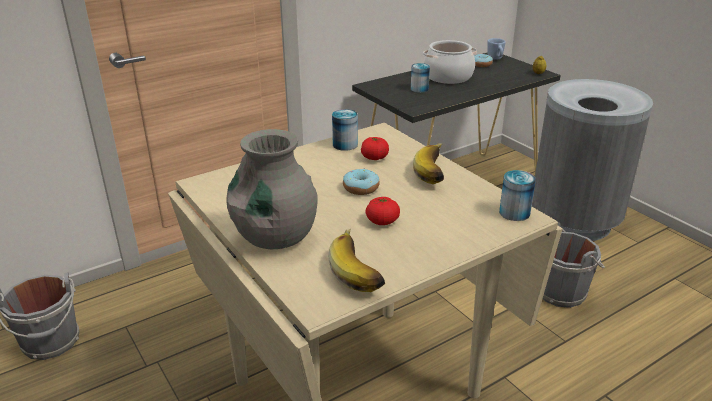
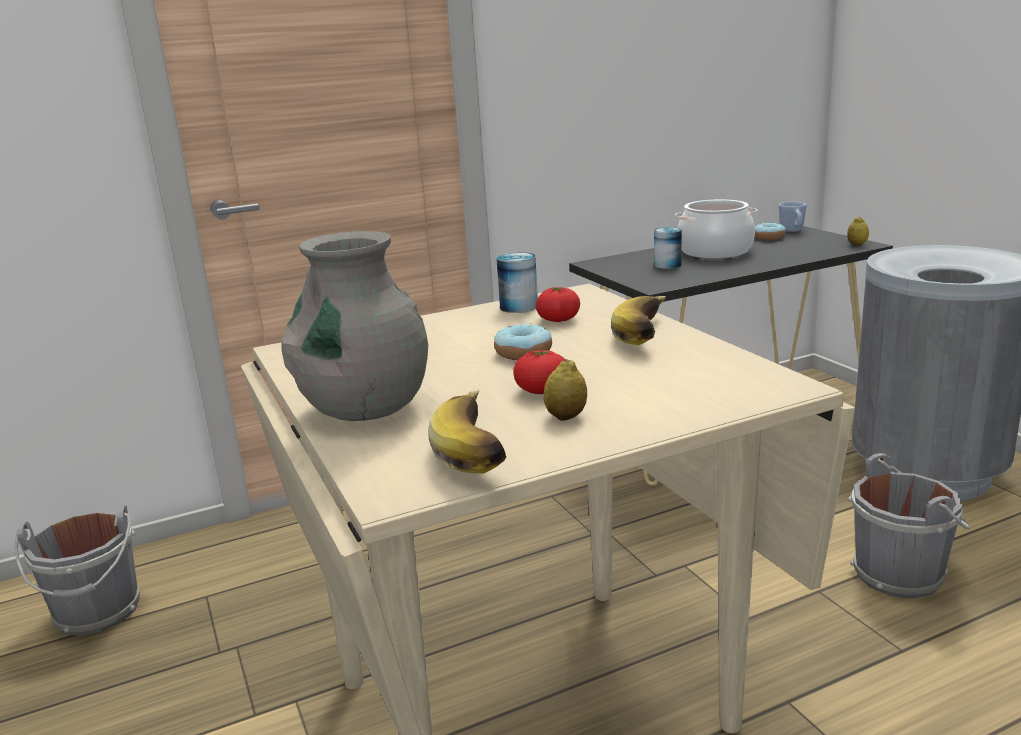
camera: 10 degrees right, 10 degrees down
can [499,170,536,221] -> none
none -> lemon [544,359,587,421]

